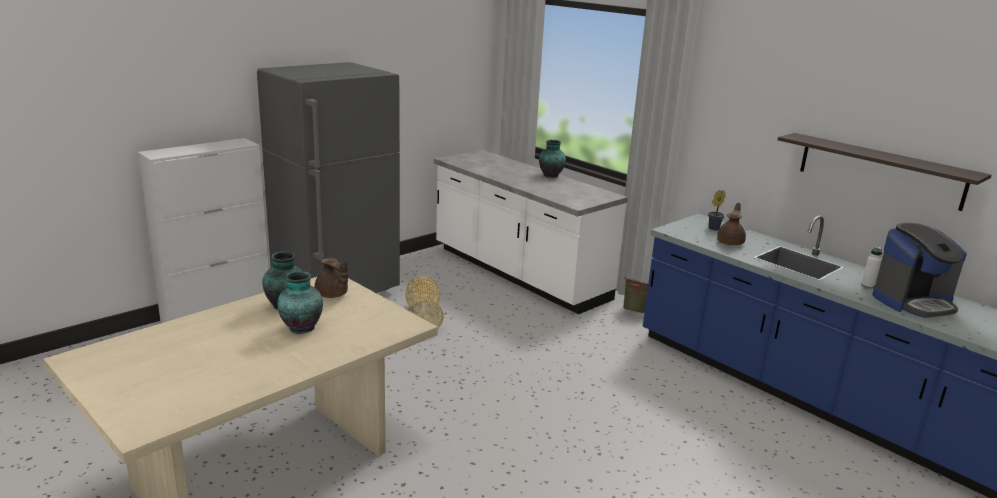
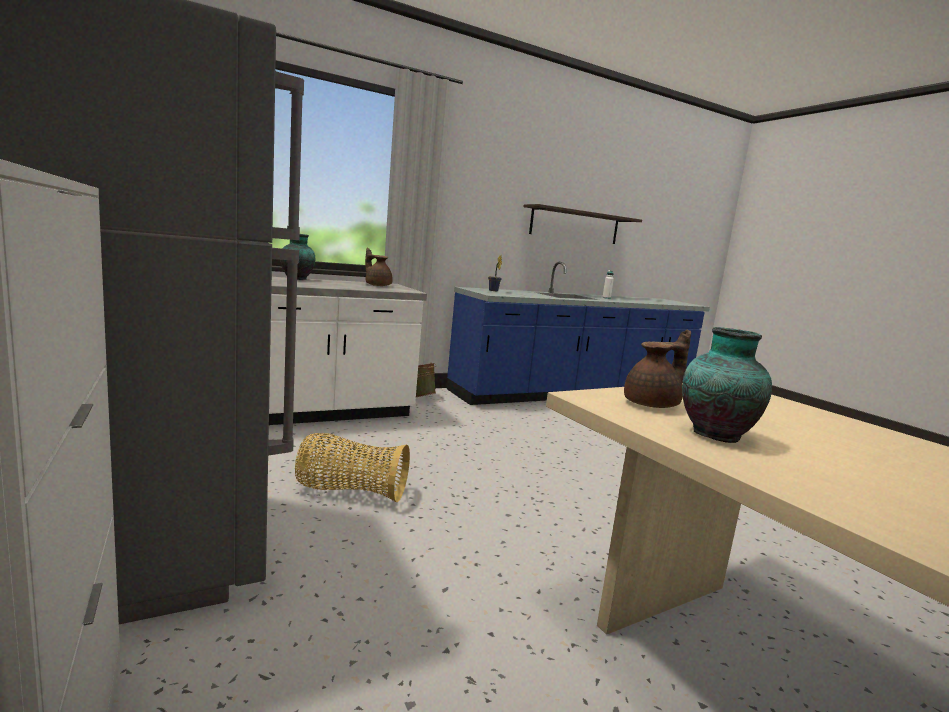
camera: 75 degrees left, 10 degrees down
vase [277,271,323,334] -> none
brown teapot [717,203,746,245] -> brown teapot moved to [365,248,393,286]
coffee machine [872,223,967,318] -> none

